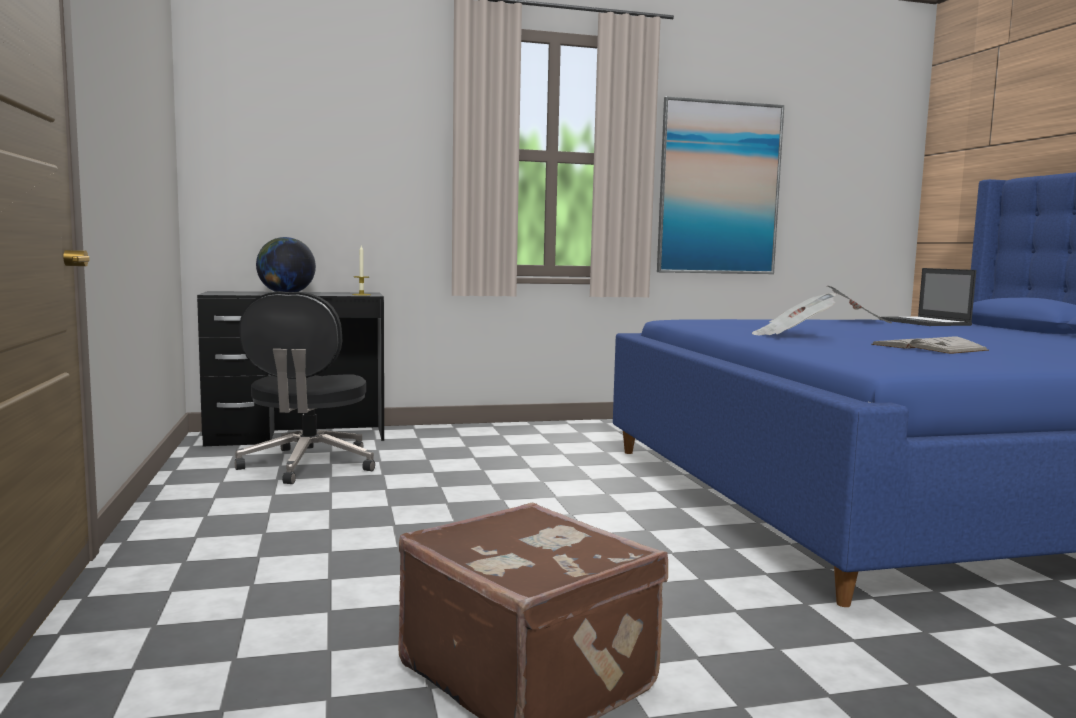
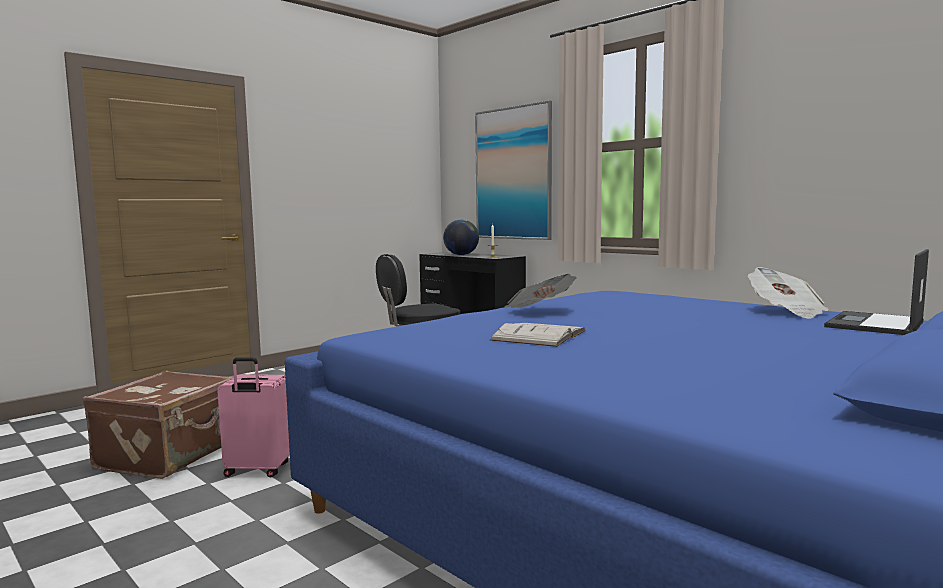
camera: 60 degrees right, 0 degrees up
picture [657,96,784,274] -> picture moved to [475,100,552,240]
none -> pink suitcase [217,357,290,477]

